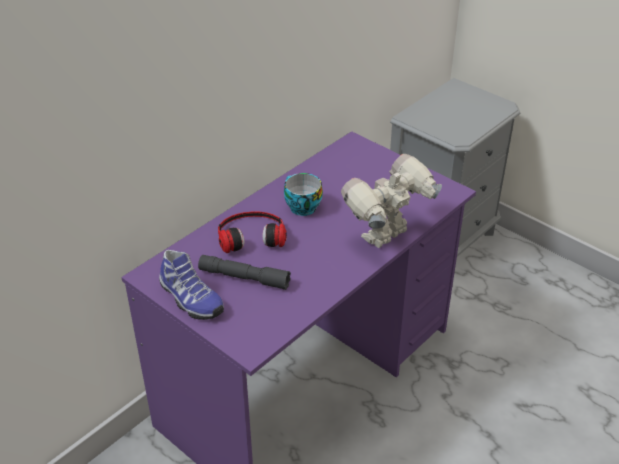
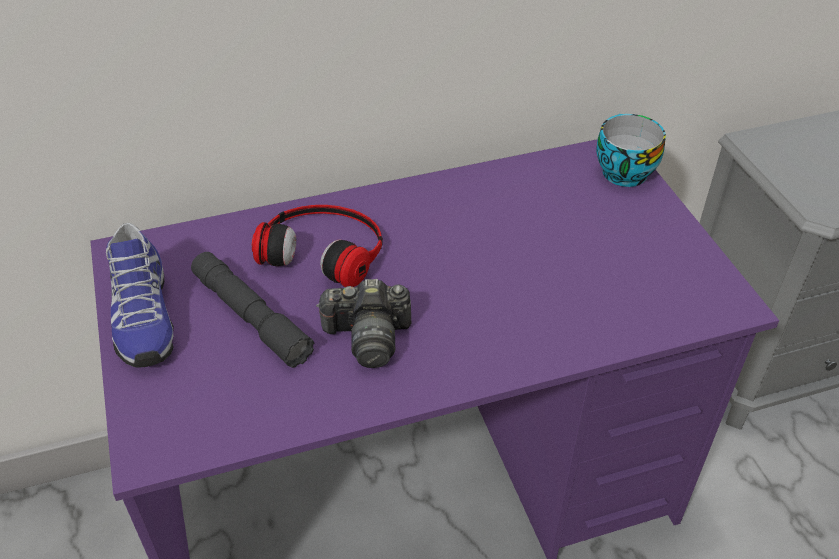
camera: 30 degrees right, 5 degrees up
cup [284,173,323,216] -> cup moved to [596,114,666,187]
toy robot [341,154,442,248] -> none
none -> camera [316,279,411,368]

